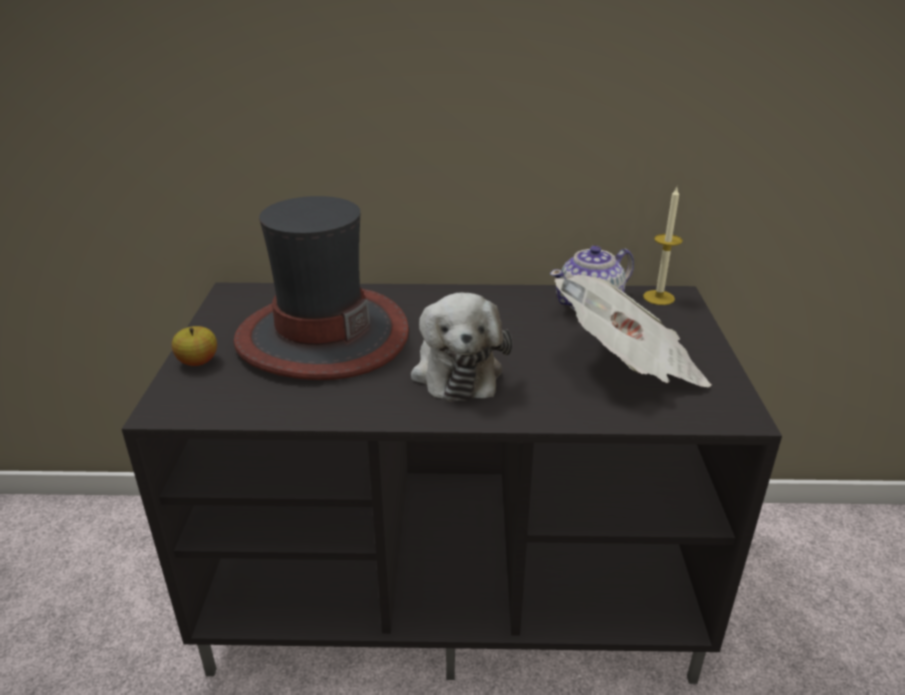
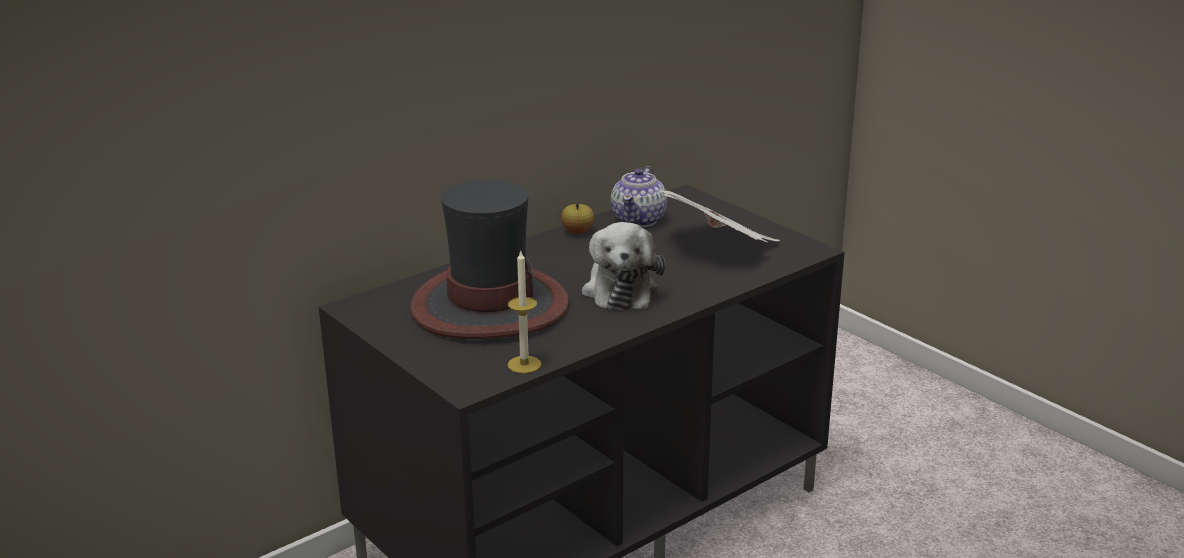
camera: 40 degrees left, 5 degrees down
apple [172,326,217,366] -> apple moved to [561,204,594,234]
plush toy [411,293,512,402] -> plush toy turned 45 degrees clockwise [582,222,665,310]
candle [643,187,683,305] -> candle moved to [508,251,542,373]

